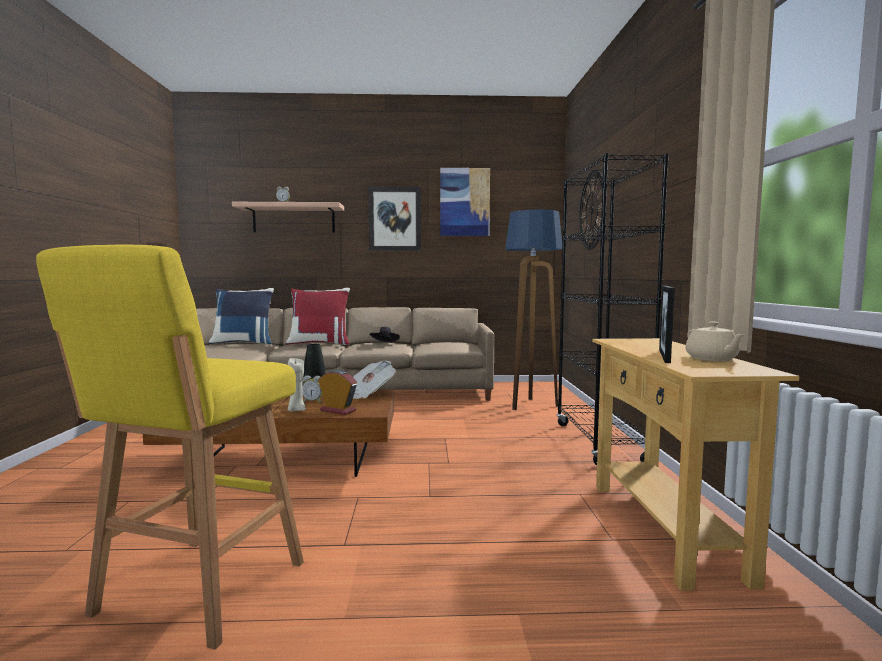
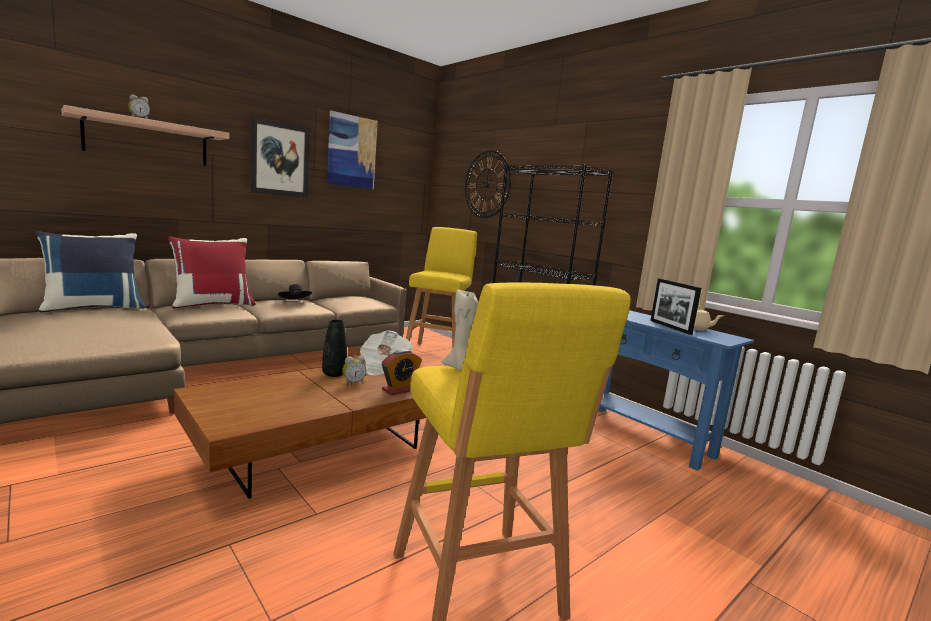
camera: 40 degrees left, 5 degrees up
beige candle [288,357,306,412] -> beige candle moved to [442,289,478,371]
alarm clock [318,370,357,415] -> alarm clock turned 150 degrees clockwise [382,349,422,395]
floor lamp [505,209,562,410] -> yellow stool [406,227,477,349]
beige console table [592,338,799,591] -> blue console table [599,310,754,471]

